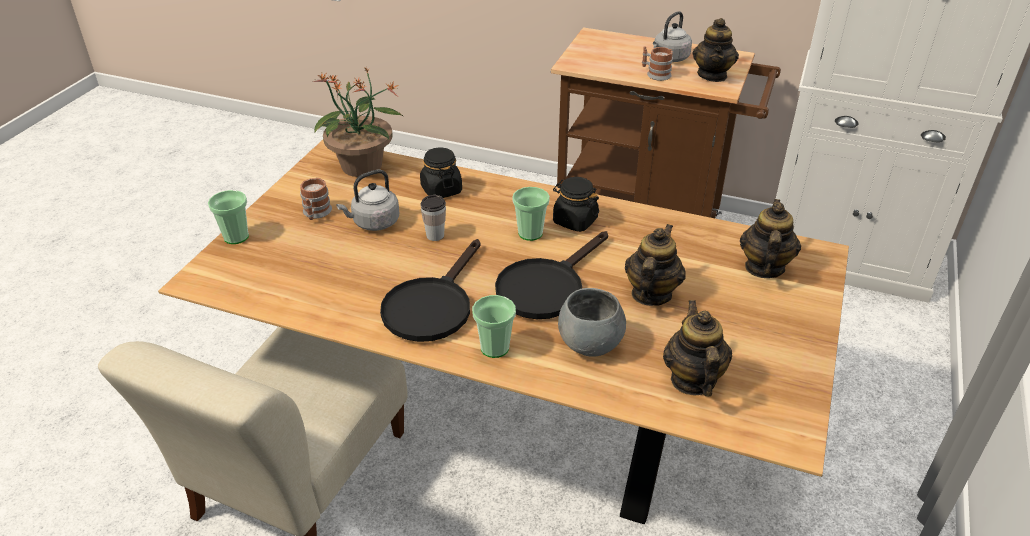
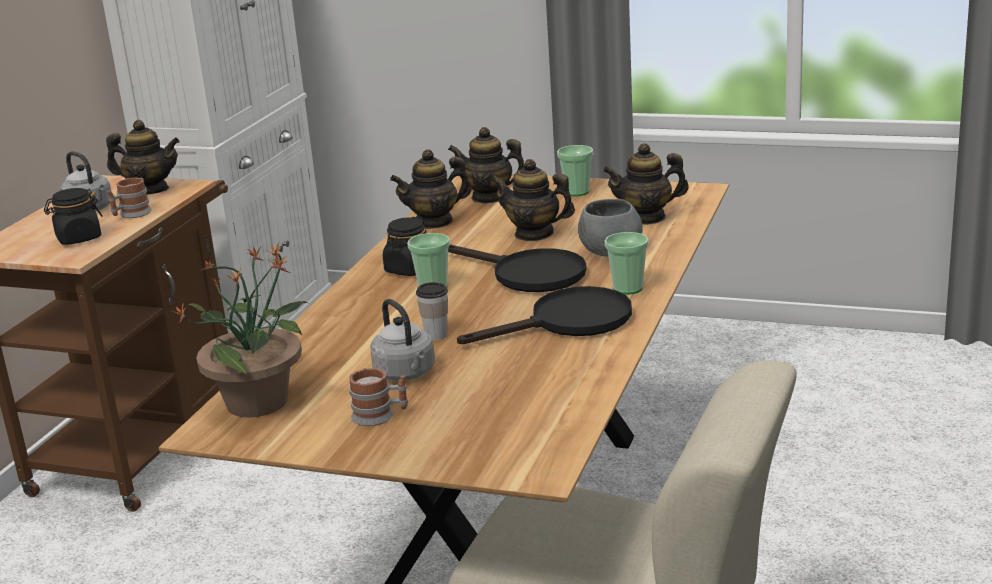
camera: 90 degrees left, 15 degrees down
cup [208,190,249,244] -> cup moved to [557,145,593,196]
black frying pan [380,239,481,342] -> black frying pan turned 45 degrees counterclockwise [457,286,632,344]
black jar [420,148,462,198] -> black jar moved to [44,188,102,245]
none -> teapot [390,149,472,229]

